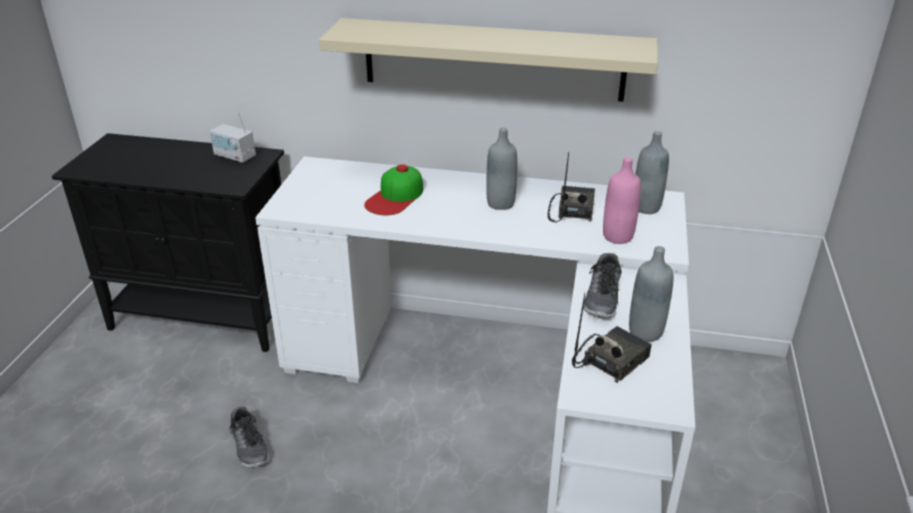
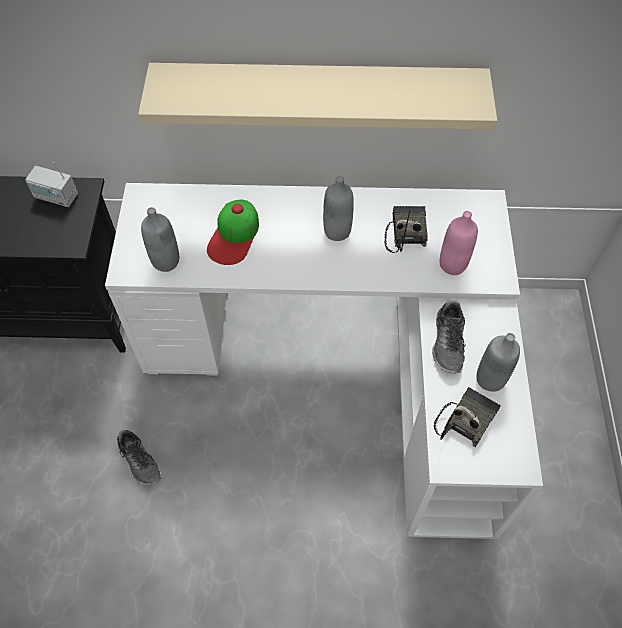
camera: 10 degrees left, 25 degrees up
grey bottle [635,131,669,214] -> grey bottle moved to [141,207,179,272]

